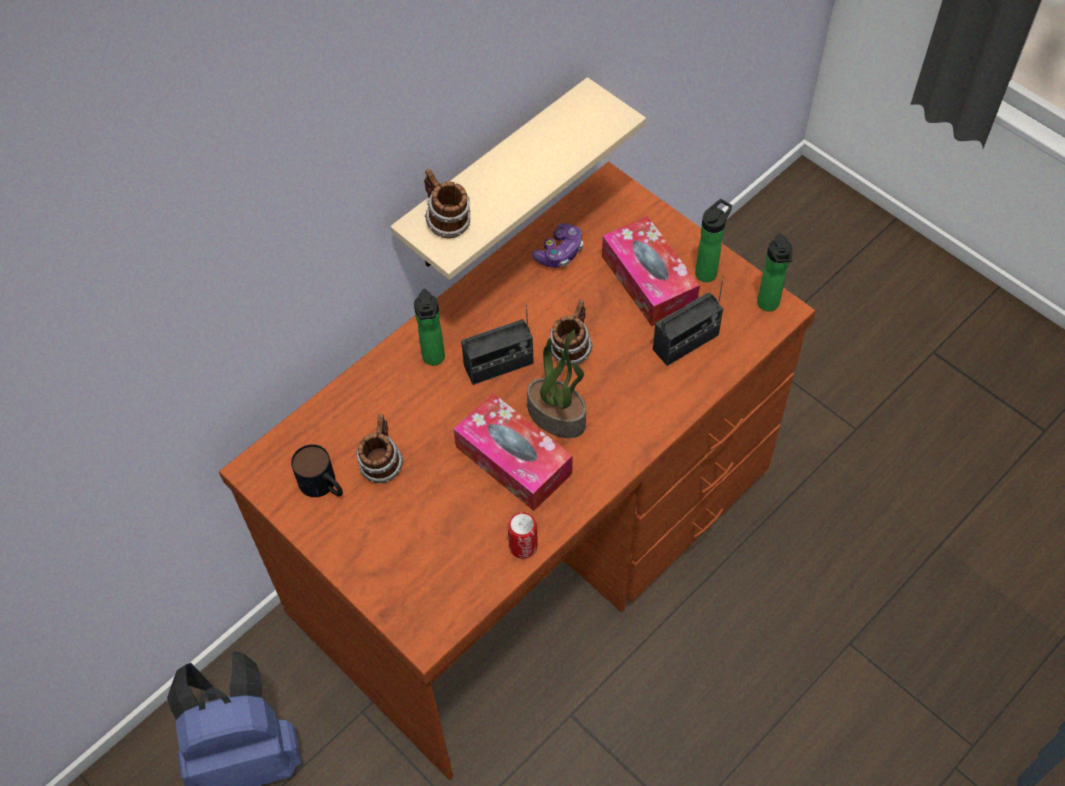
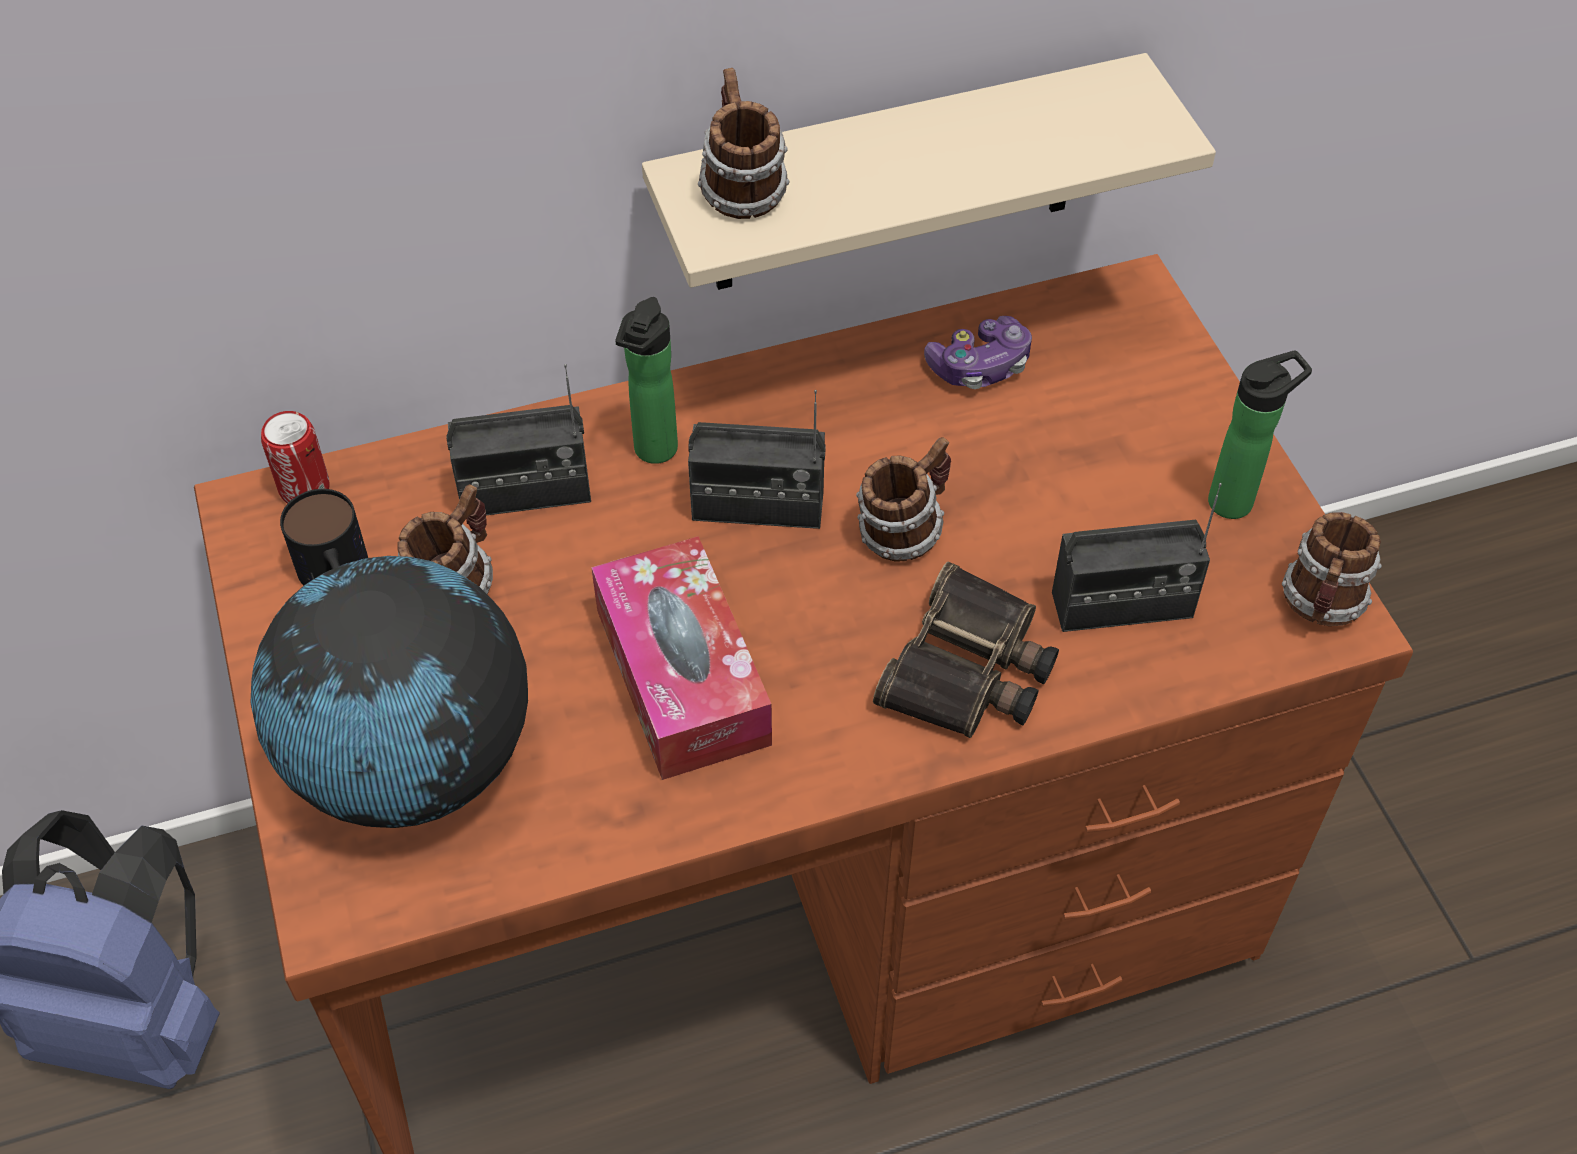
camera: 25 degrees right, 5 degrees down
can [508,512,538,559] -> can moved to [261,411,330,503]
potted plant [527,330,586,438] -> none
tissue box [602,216,700,326] -> none
bottle [757,233,793,311] -> mug [1282,512,1382,626]
none -> globe [251,556,528,828]
none -> radio [447,364,591,515]
none -> binoculars [873,562,1059,738]

